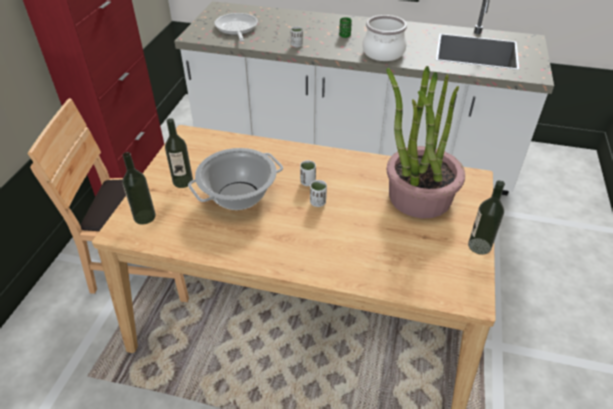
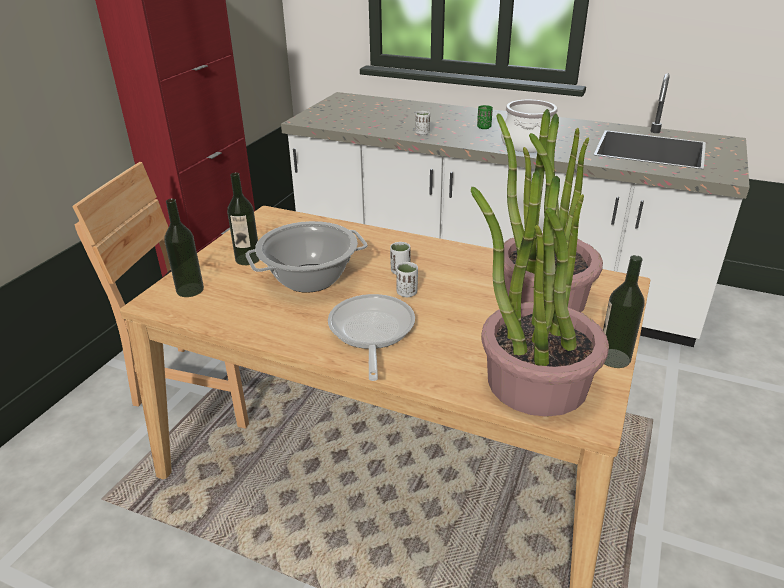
camera: 10 degrees right, 10 degrees down
frying pan [215,13,258,42] -> frying pan moved to [328,294,415,381]
none -> potted plant [471,171,609,417]

